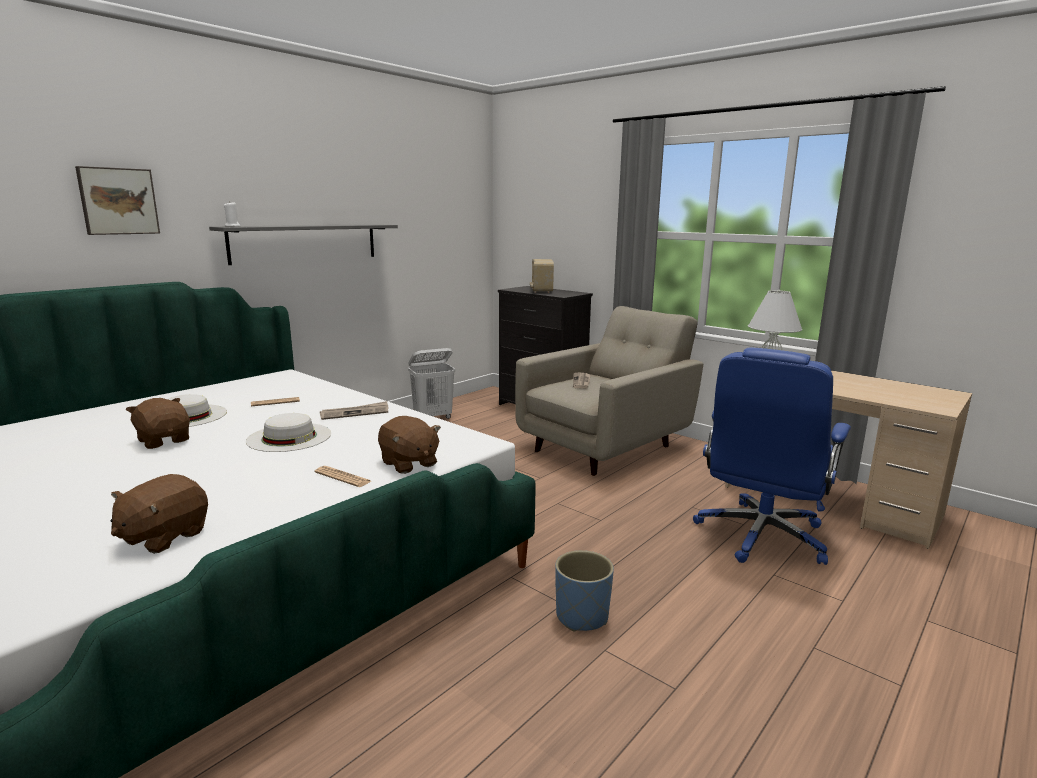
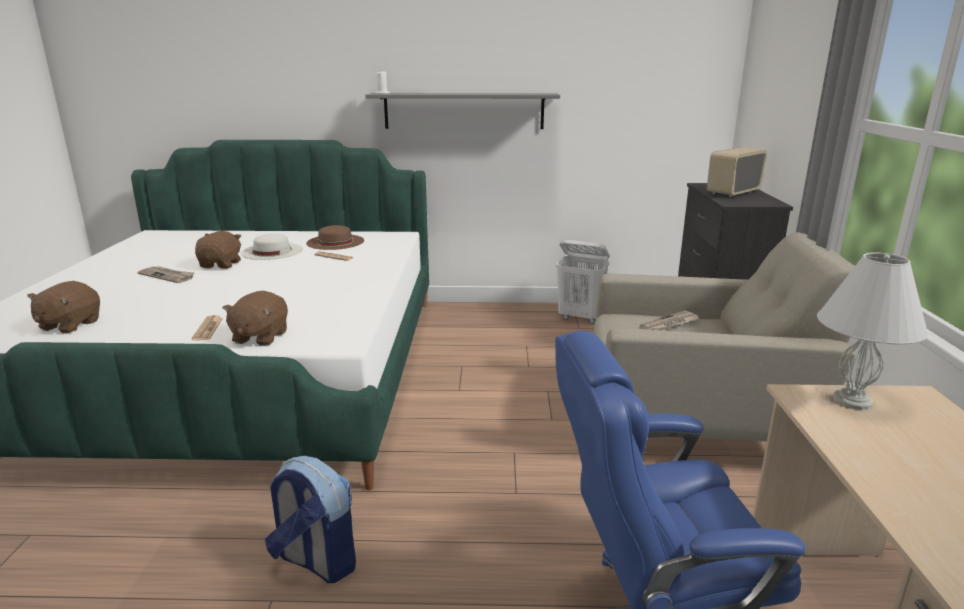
camera: 50 degrees right, 5 degrees up
picture [75,166,160,235] -> none
brown plush toy [110,474,208,554] -> brown plush toy turned 60 degrees counterclockwise [27,281,100,334]
white hat [246,413,331,452] -> none
newspaper [320,401,388,420] -> newspaper moved to [138,266,194,283]
blue planter [555,550,614,631] -> backpack [265,456,356,583]
none -> brown hat [306,225,364,250]

